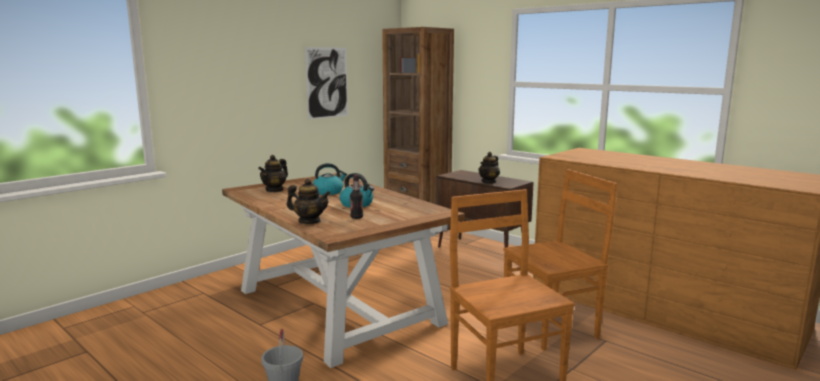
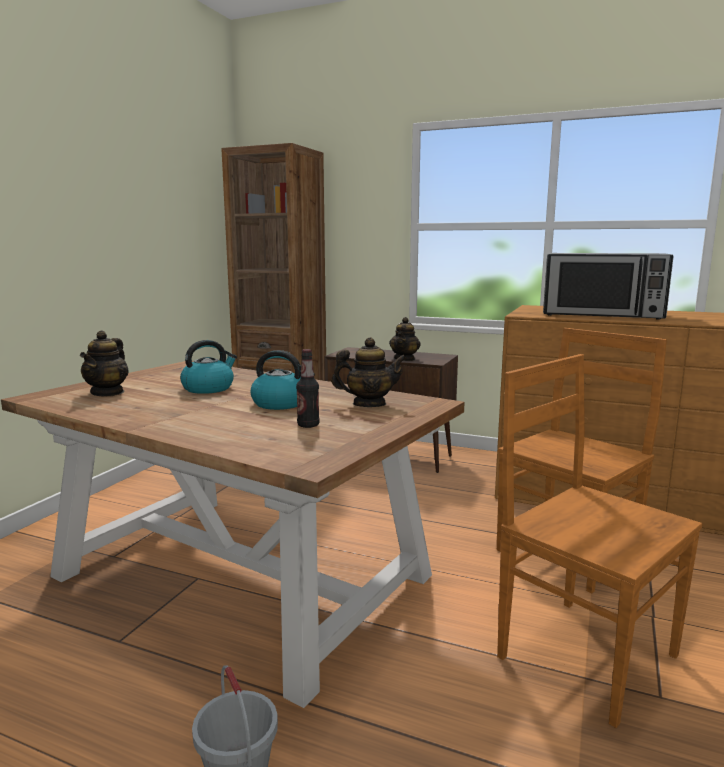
camera: 20 degrees left, 0 degrees up
teapot [287,178,331,224] -> teapot moved to [331,337,407,407]
picture [305,47,348,120] -> none
none -> microwave [543,253,674,320]

